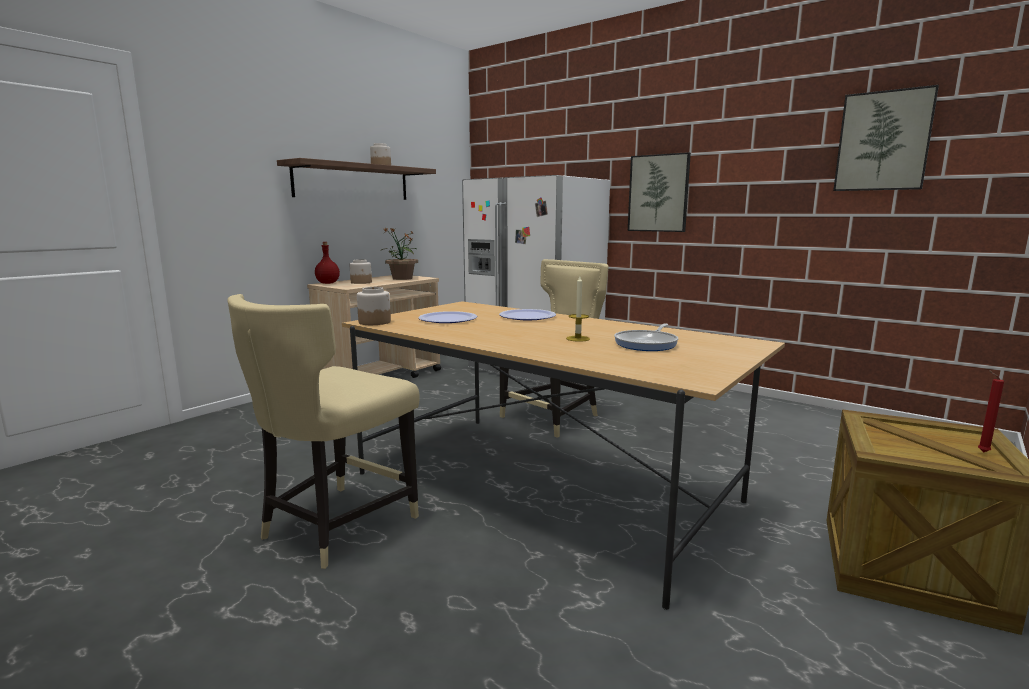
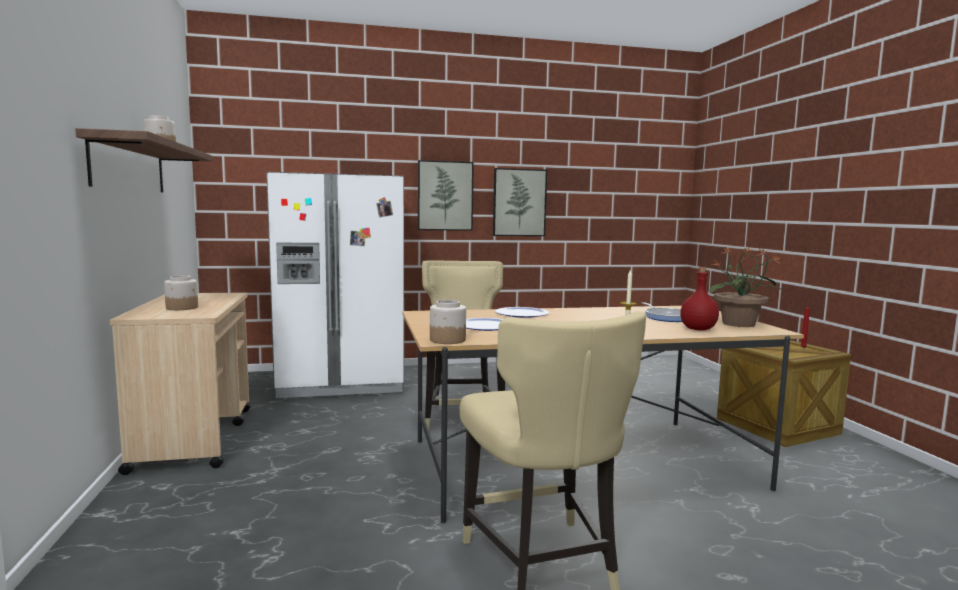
camera: 50 degrees left, 5 degrees down
red bottle [315,242,340,284] -> red bottle moved to [680,267,719,331]
potted plant [380,227,418,280] -> potted plant moved to [710,247,782,327]
picture [833,85,939,191] -> picture moved to [493,168,547,236]

